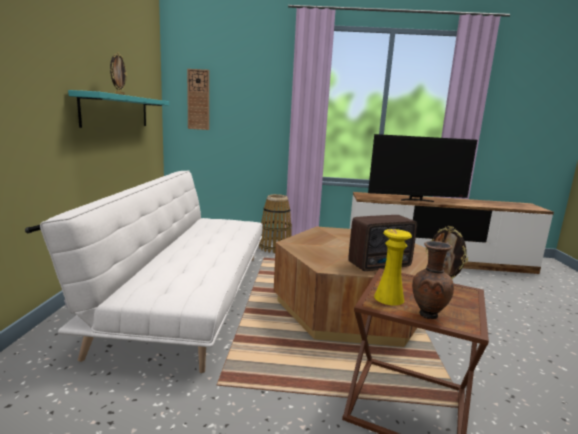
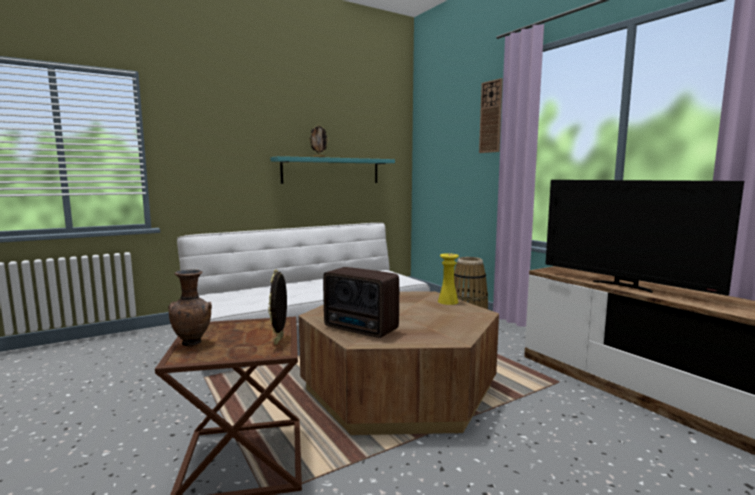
camera: 55 degrees right, 5 degrees down
wall clock [187,69,209,130] -> wall clock moved to [479,78,503,153]
yellow vase [374,229,412,306] -> yellow vase moved to [438,253,459,305]

